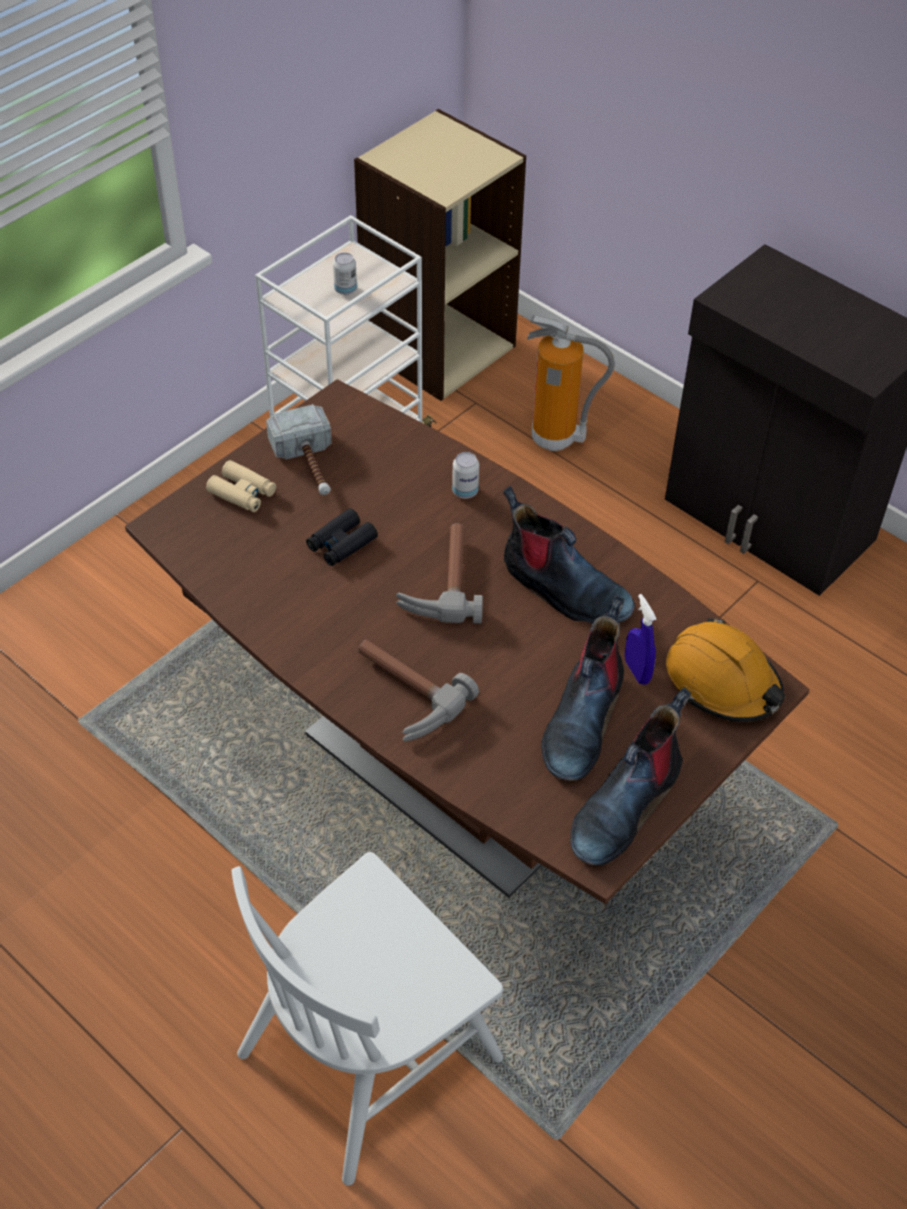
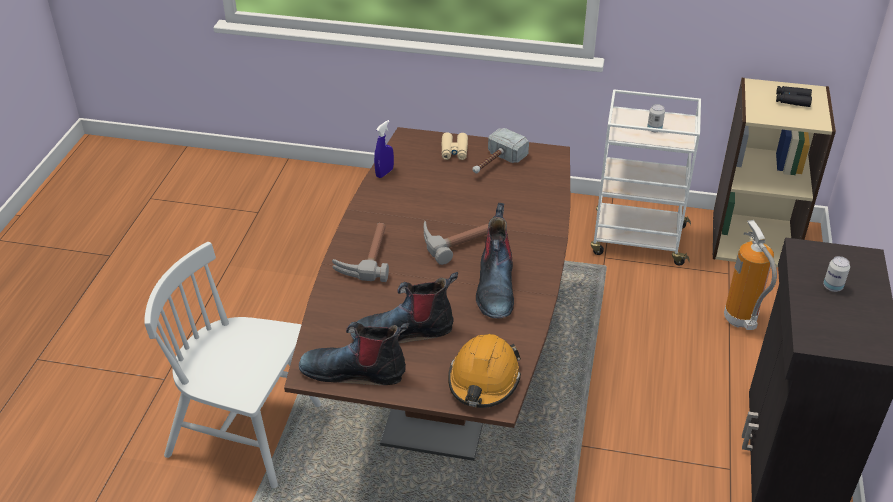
camera: 60 degrees right, 10 degrees down
black binoculars [306,508,378,566] -> black binoculars moved to [776,86,812,107]
can [452,452,479,499] -> can moved to [823,256,850,292]
blue spray bottle [625,594,657,685] -> blue spray bottle moved to [374,120,394,178]

